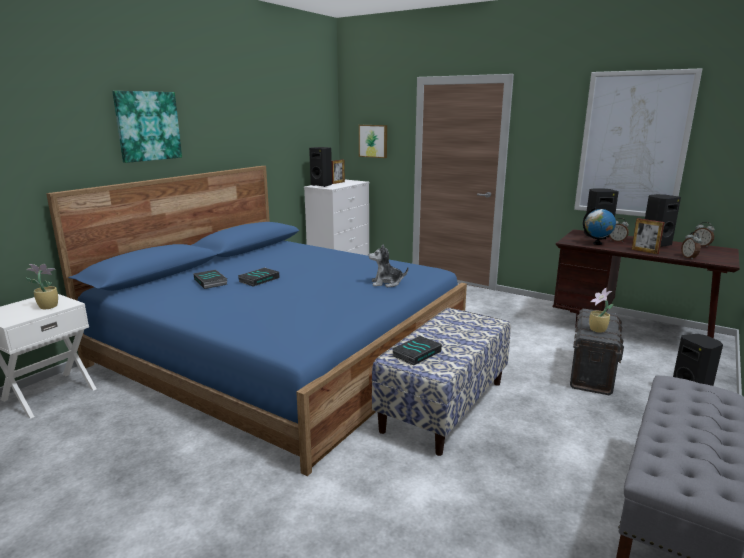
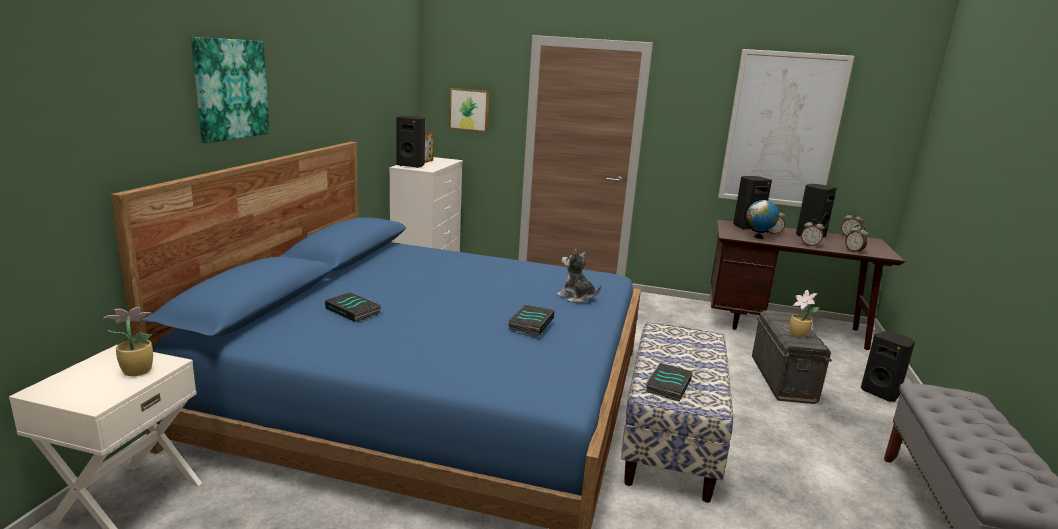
camera: 20 degrees left, 0 degrees up
book [238,268,279,287] -> book moved to [508,304,555,336]
plush toy [369,244,408,287] -> plush toy turned 60 degrees clockwise [556,249,601,303]
picture frame [631,218,665,255] -> alarm clock [801,219,824,247]

